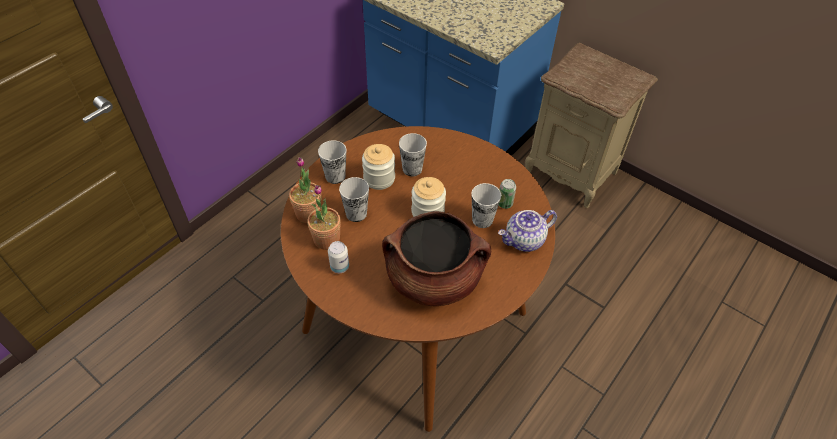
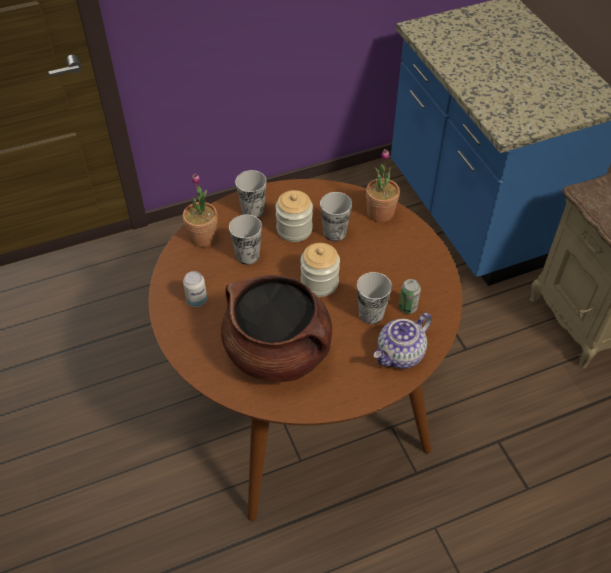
camera: 30 degrees right, 0 degrees up
potted plant [307,185,341,250] -> potted plant moved to [366,149,400,223]
teapot [498,210,557,252] -> teapot turned 45 degrees counterclockwise [373,313,432,369]

